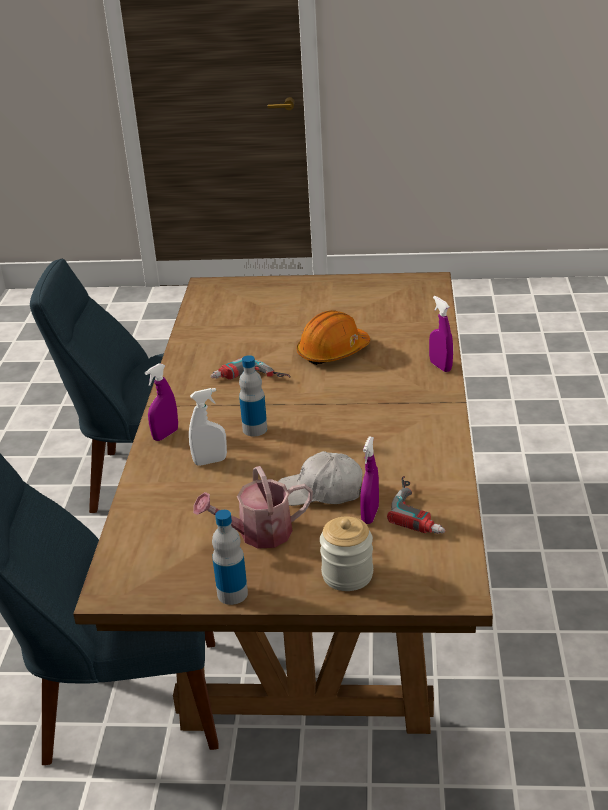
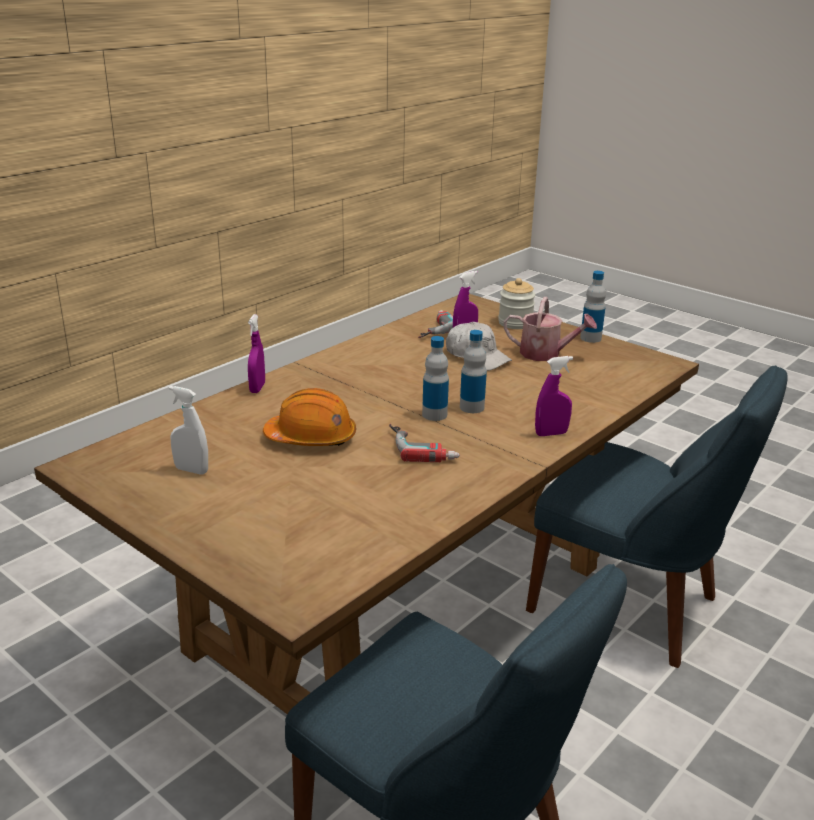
camera: 145 degrees left, 5 degrees down
white spray bottle [189,388,227,466] -> white spray bottle moved to [169,386,208,474]
none -> bottle [422,336,449,421]

